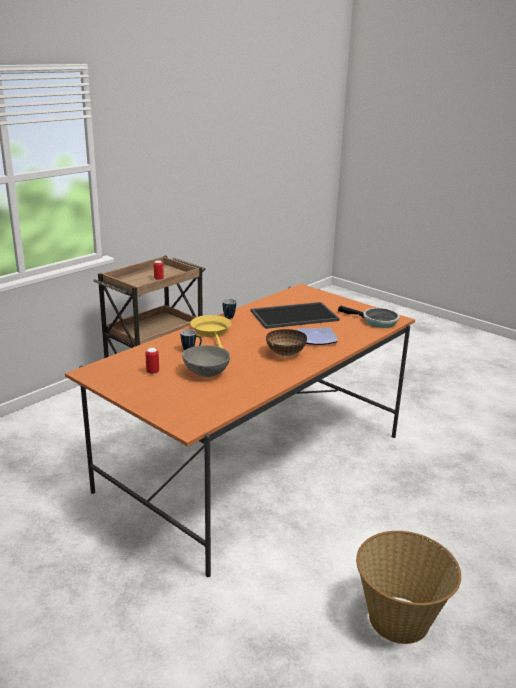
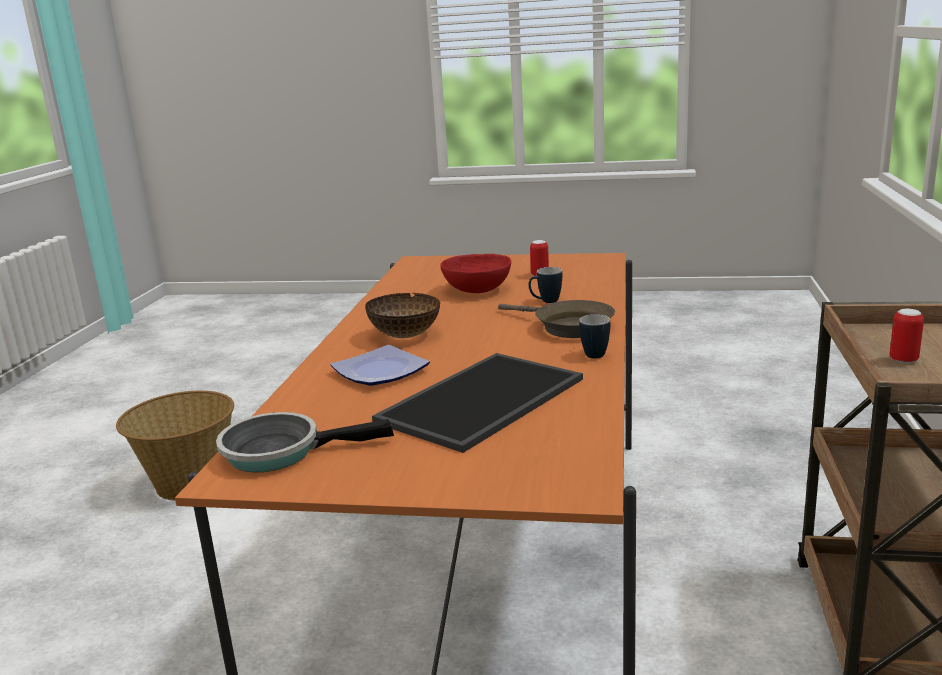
camera: 150 degrees right, 5 degrees down
grey bowl [182,345,230,377] -> red bowl [440,254,511,293]
yellow frying pan [190,315,231,348] -> brown frying pan [498,300,615,338]

